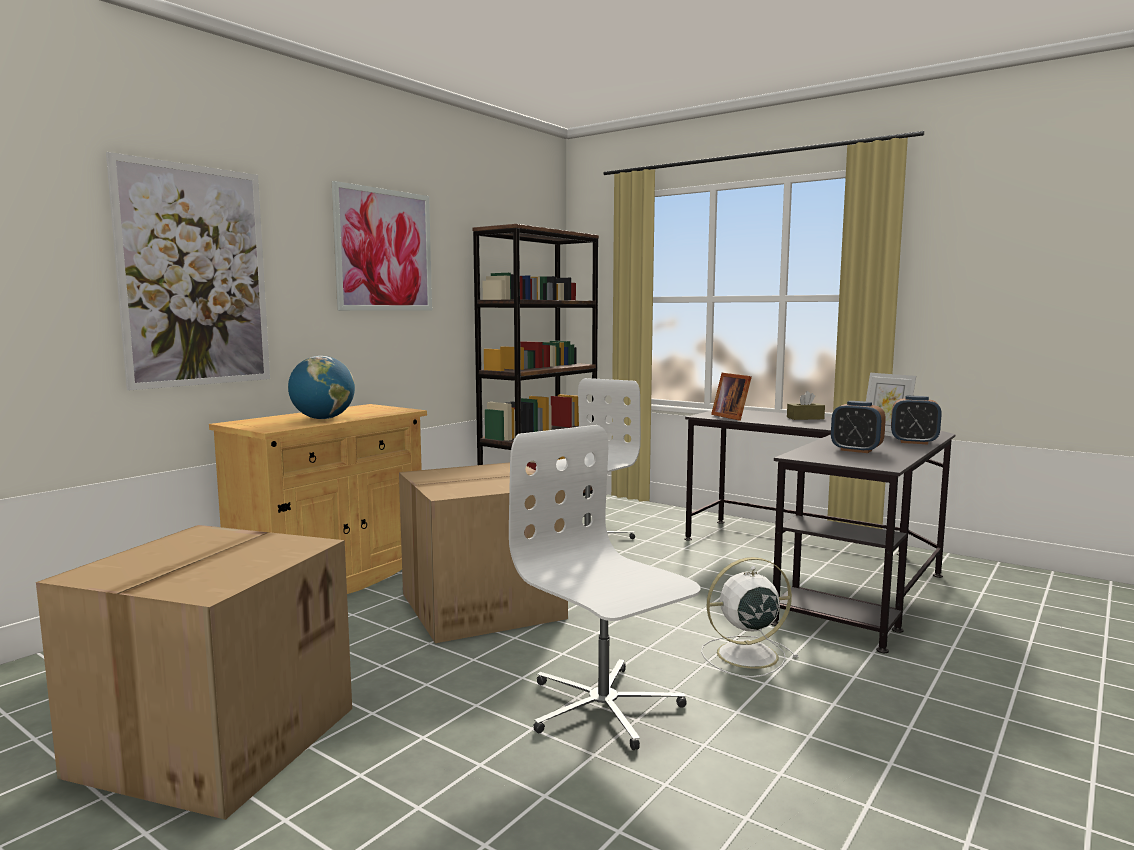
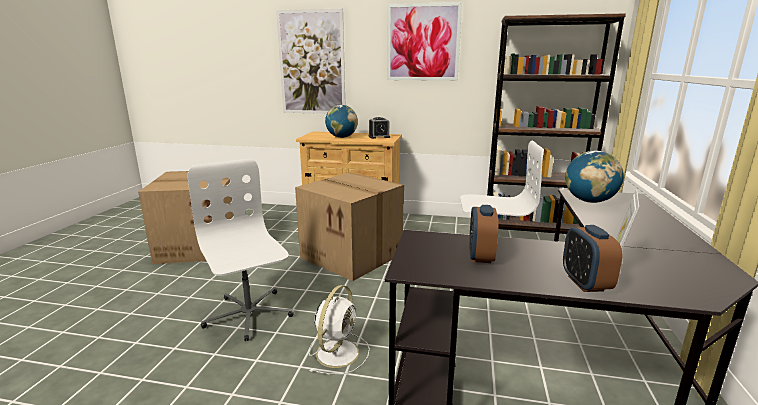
camera: 65 degrees right, 10 degrees up
white office chair [509,425,701,750] -> white office chair turned 60 degrees counterclockwise [188,159,294,341]
white fan [701,557,798,677] -> white fan turned 60 degrees clockwise [308,285,370,375]
picture frame [711,373,752,421] -> globe [565,151,624,203]
brown tissue box [787,391,825,420] -> none
none -> alarm clock [368,117,390,139]

